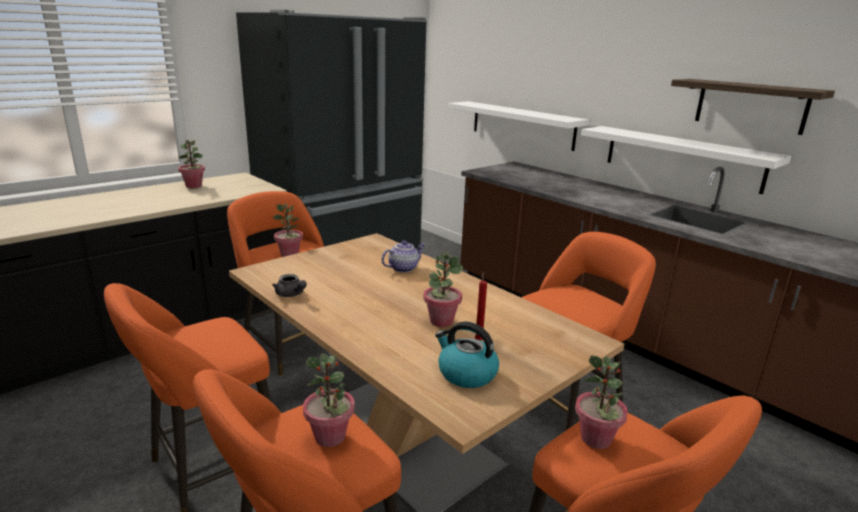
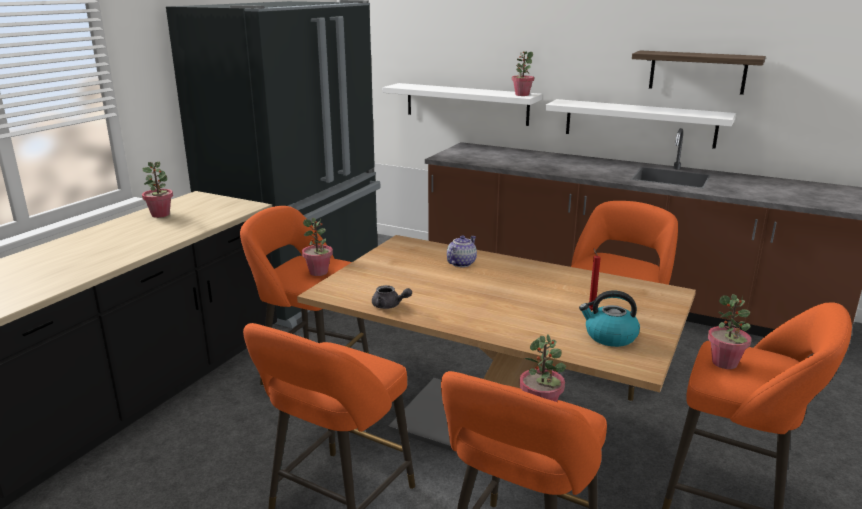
camera: 20 degrees left, 0 degrees up
potted plant [423,252,463,327] -> potted plant moved to [512,51,534,96]

